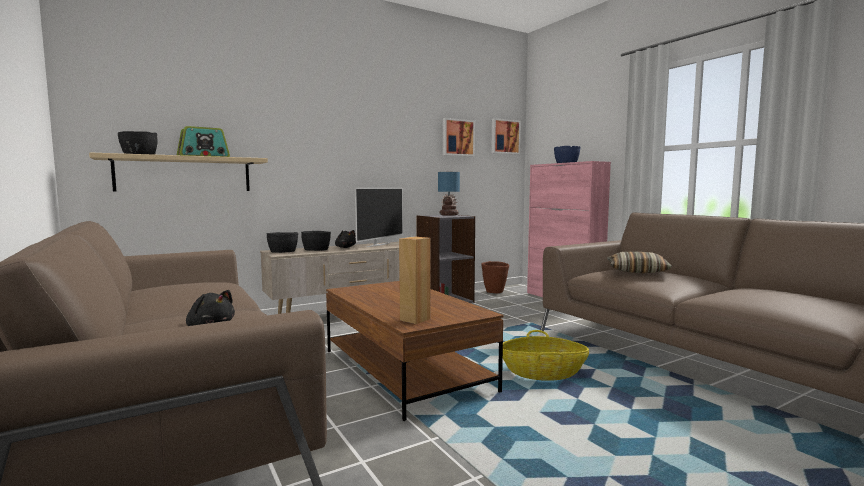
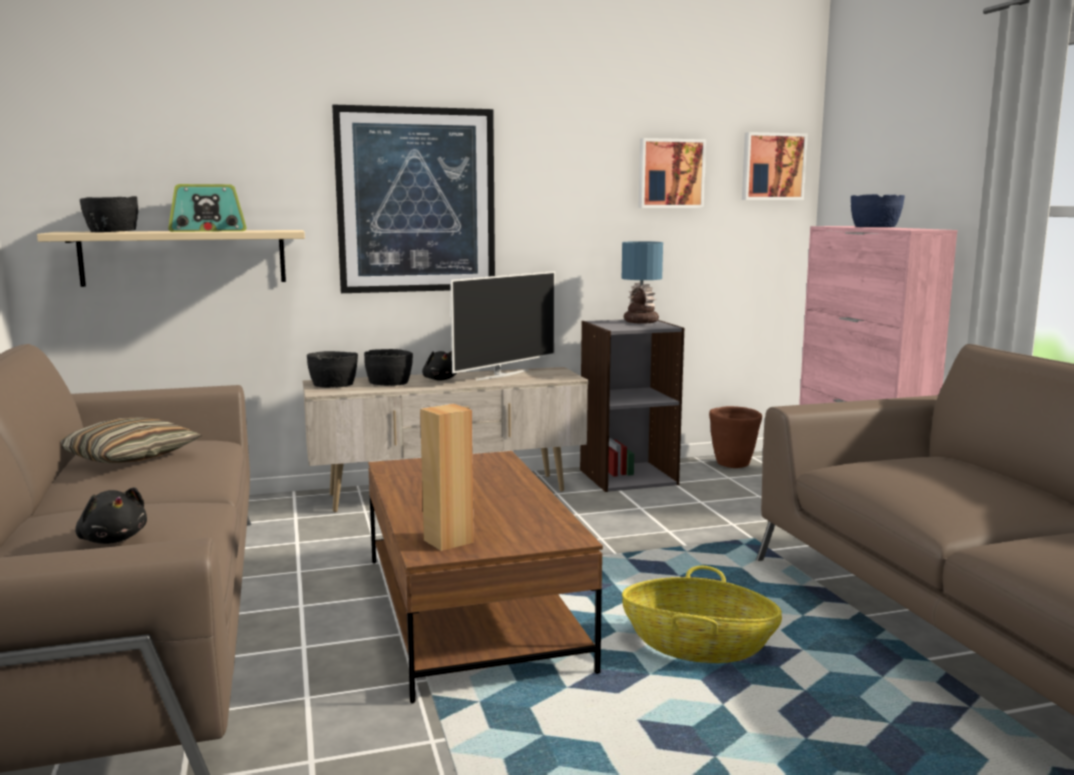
camera: 15 degrees right, 5 degrees up
pillow [607,251,672,273] -> pillow moved to [61,417,202,464]
none -> picture [332,104,495,293]

